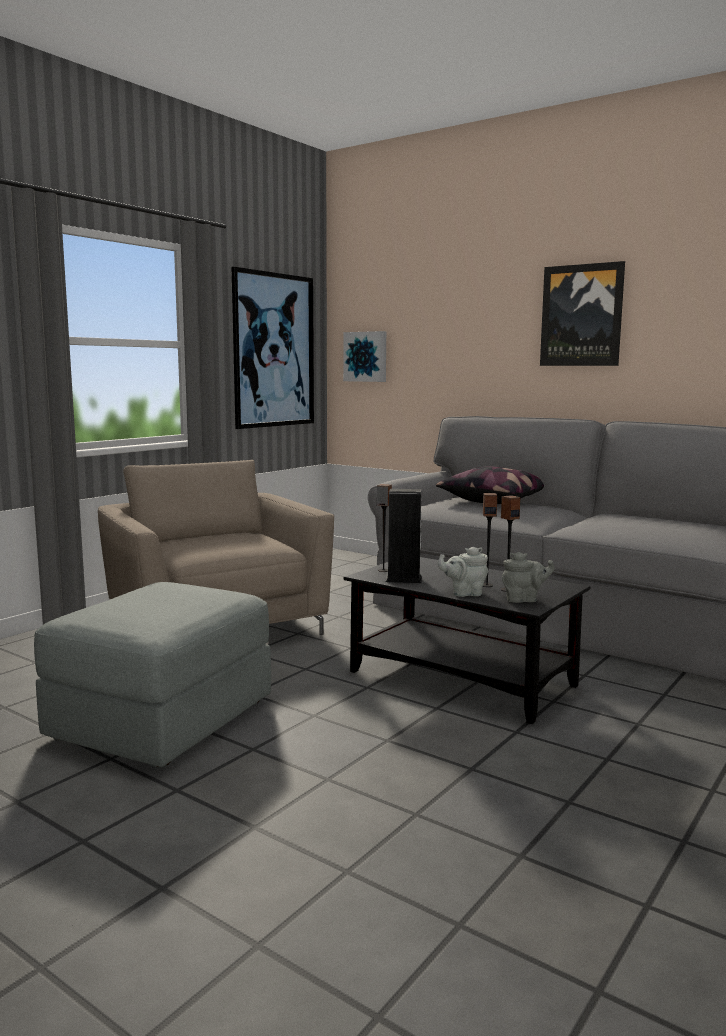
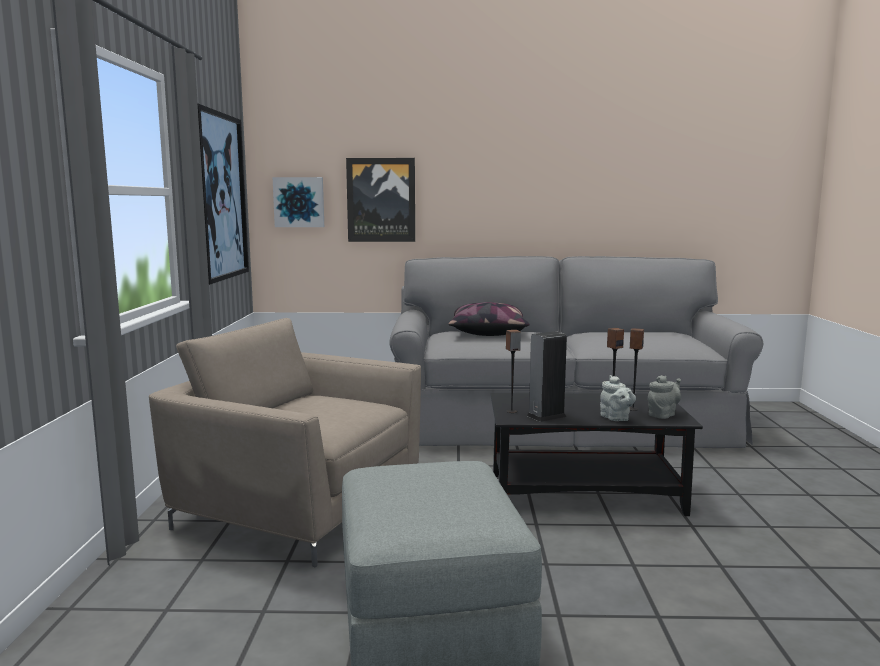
camera: 35 degrees left, 0 degrees up
grey teapot [438,547,488,597] -> grey teapot turned 75 degrees counterclockwise [600,375,636,421]
picture [540,261,625,366] -> picture moved to [346,158,415,242]

